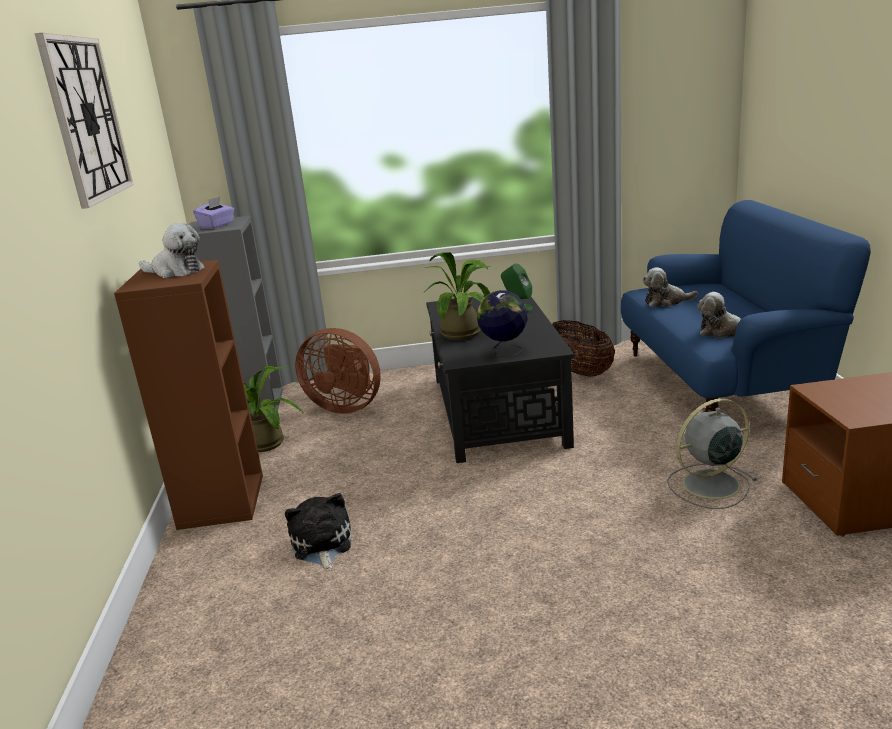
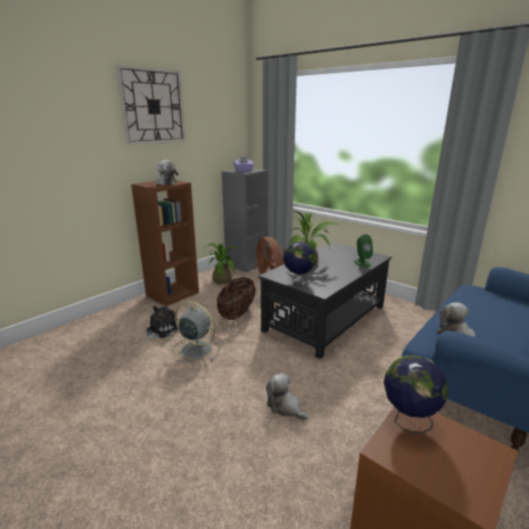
camera: 45 degrees right, 0 degrees up
basket [552,320,615,377] -> basket moved to [217,277,256,320]
plush toy [643,267,698,307] -> plush toy moved to [266,373,309,421]
grey fan [667,398,757,509] -> grey fan moved to [171,301,220,362]
none -> globe [384,355,448,433]

